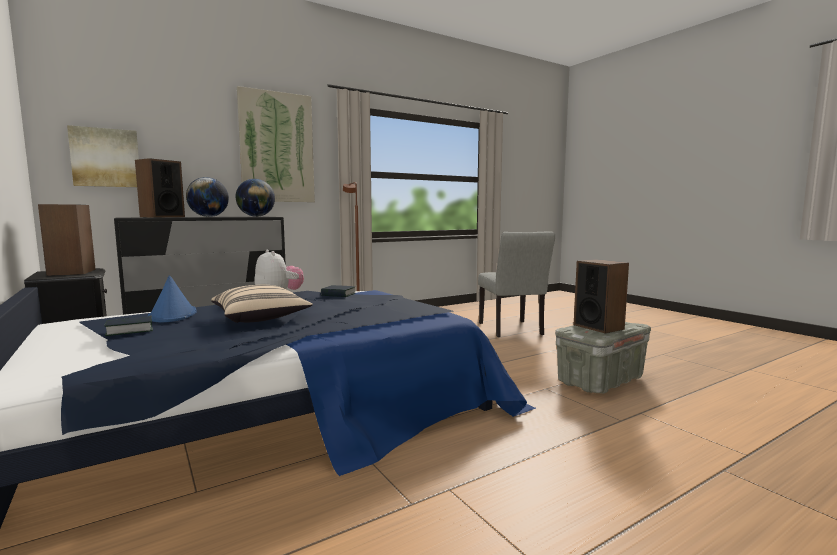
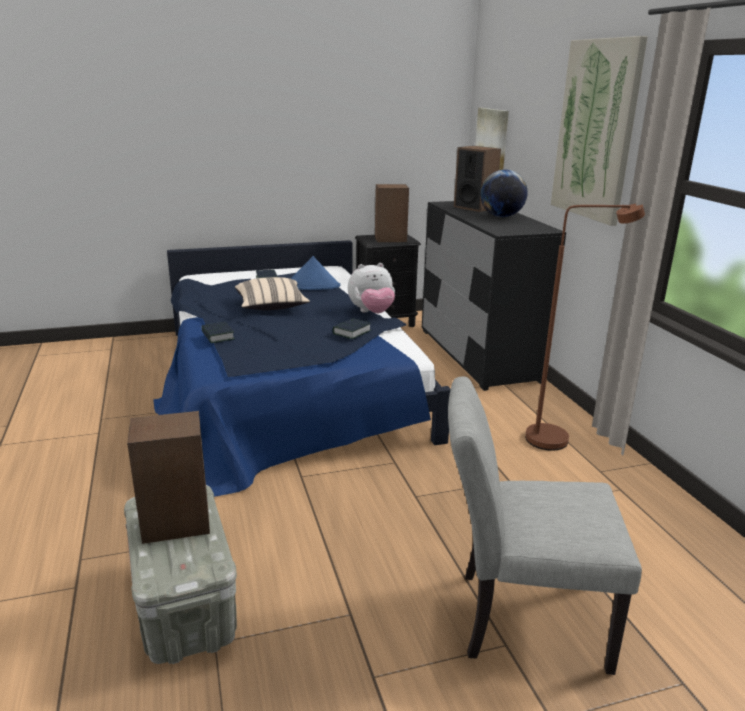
camera: 105 degrees right, 15 degrees up
globe [236,179,275,217] -> none
none -> book [201,322,235,343]

